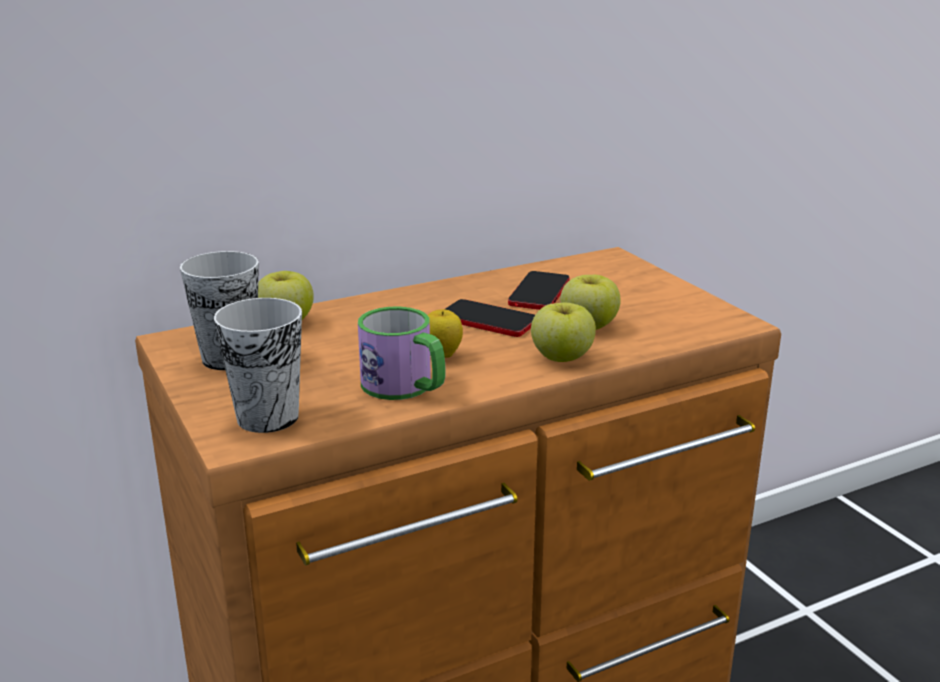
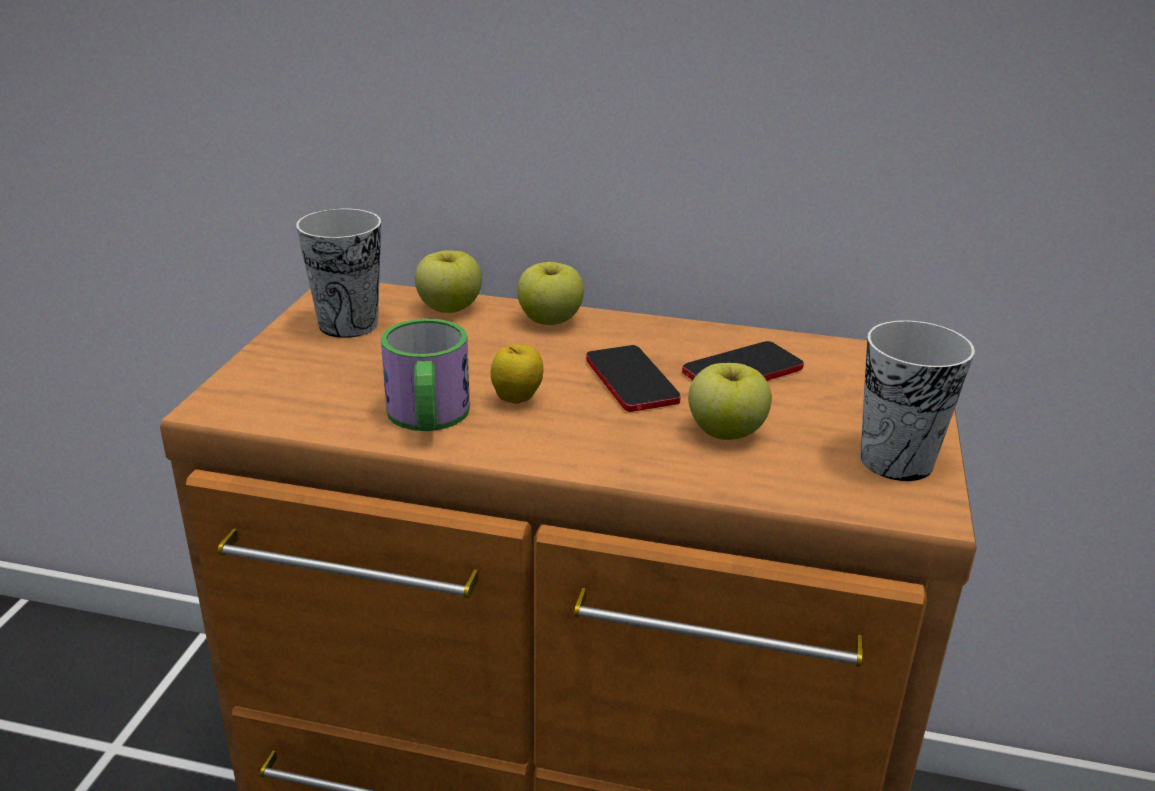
camera: 40 degrees right, 5 degrees up
cup [214,298,302,433] -> cup moved to [860,320,975,481]
apple [531,303,596,362] -> apple moved to [517,262,584,325]

